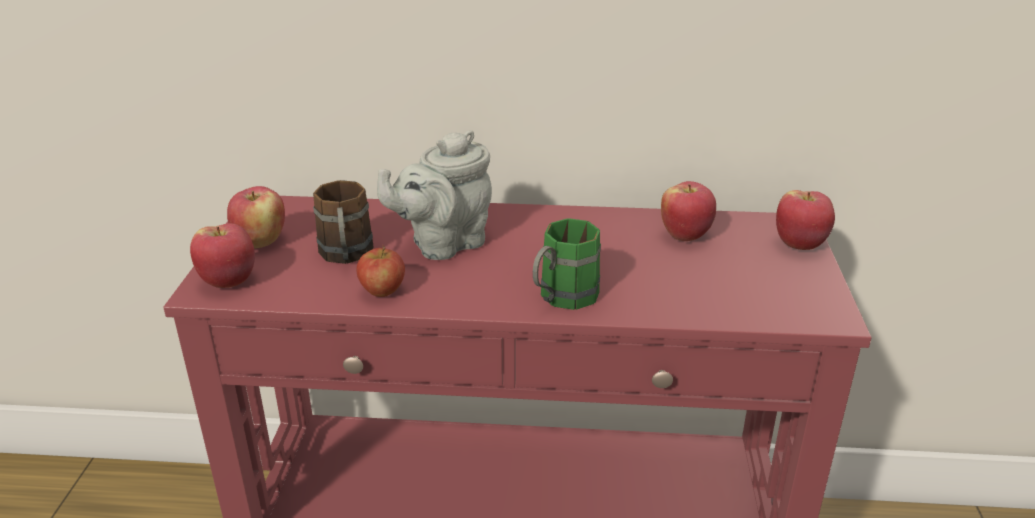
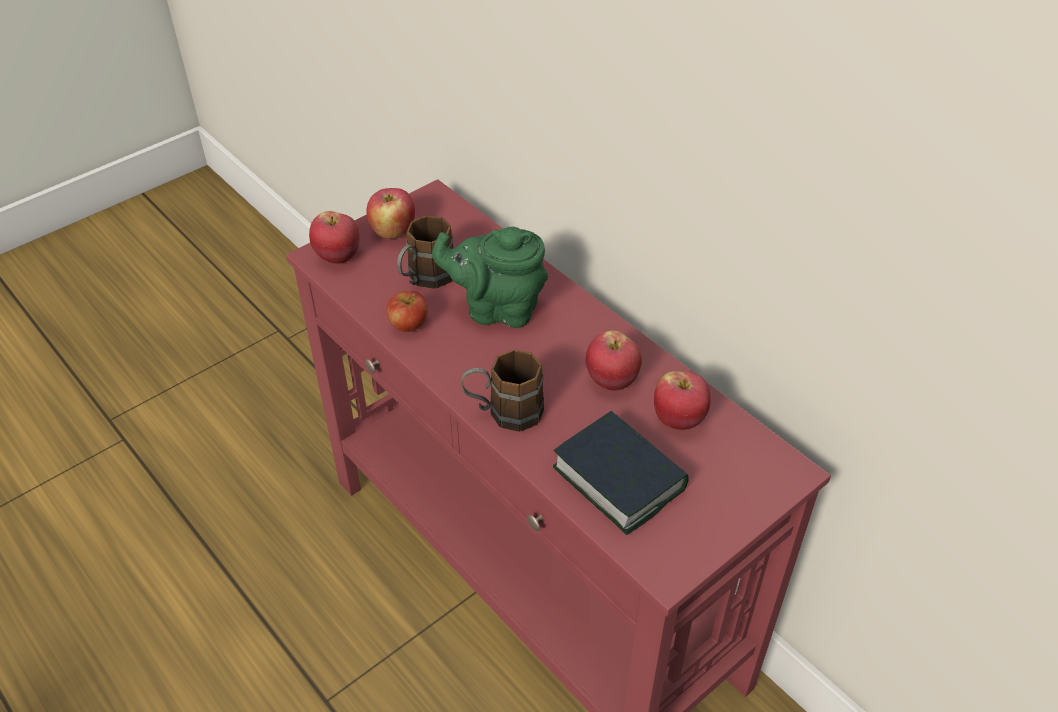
camera: 45 degrees right, 15 degrees up
grey teapot [377,130,492,260] -> green teapot [432,227,548,328]
green mug [533,218,601,310] -> brown mug [461,350,544,432]
apple [776,190,835,250] -> apple moved to [586,331,642,391]
none -> book [553,411,689,535]

